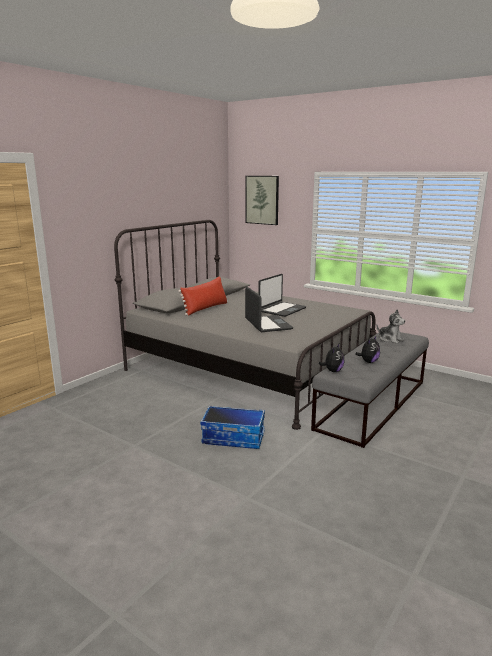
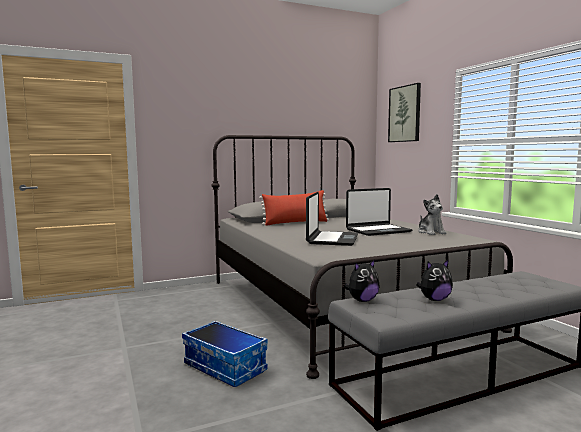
camera: 30 degrees right, 10 degrees down
plush toy [377,309,405,344] -> plush toy moved to [418,194,447,235]

